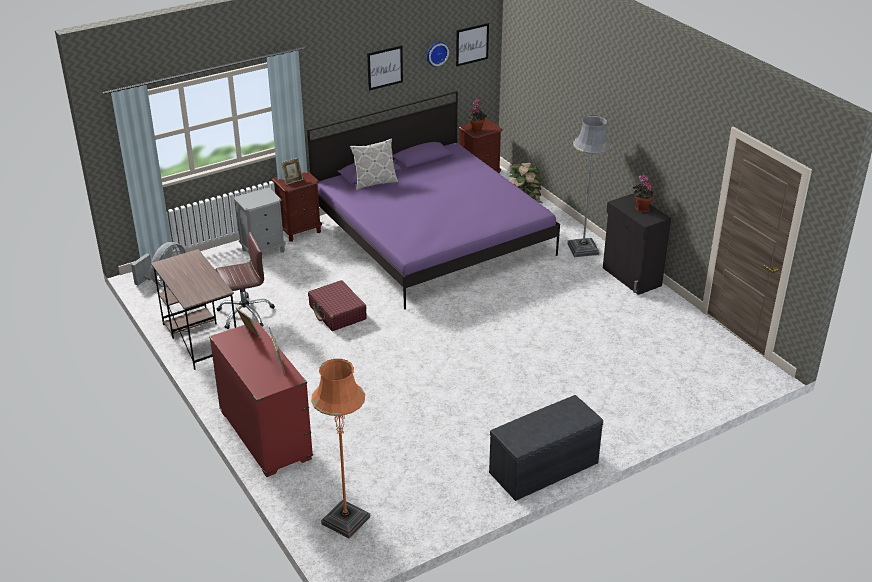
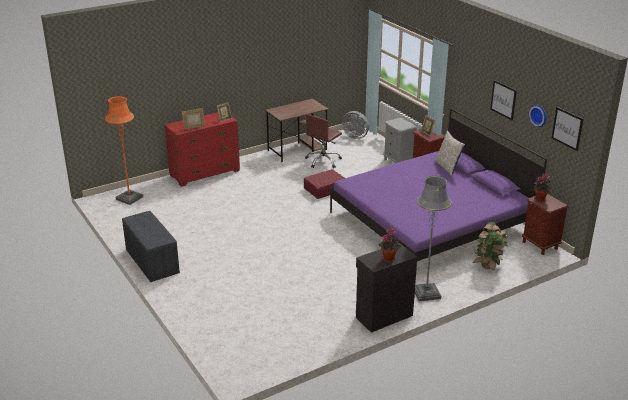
camera: 90 degrees right, 5 degrees down
brown office chair [216,232,275,329] -> brown office chair turned 60 degrees clockwise [305,114,342,168]

